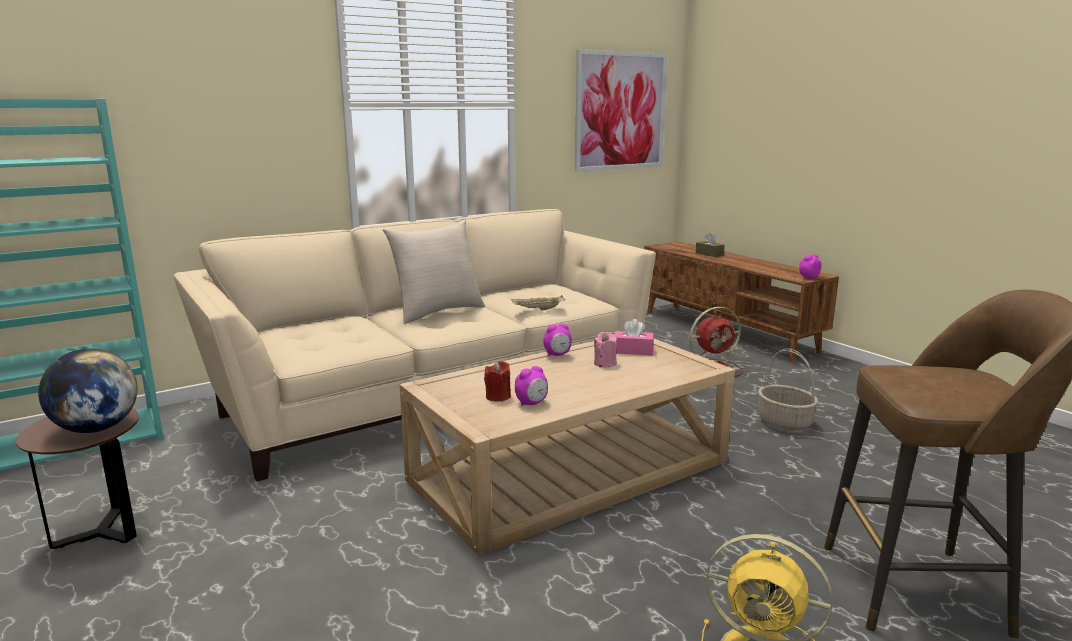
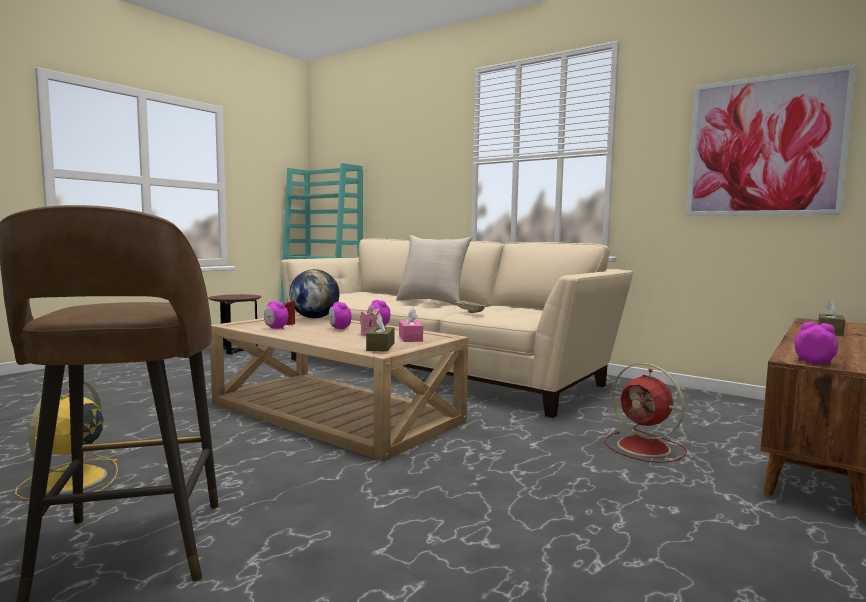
camera: 70 degrees right, 10 degrees down
globe [38,348,138,433] -> globe moved to [289,269,340,318]
basket [758,348,818,431] -> none
none -> alarm clock [329,302,351,330]
none -> brown tissue box [366,314,394,352]

